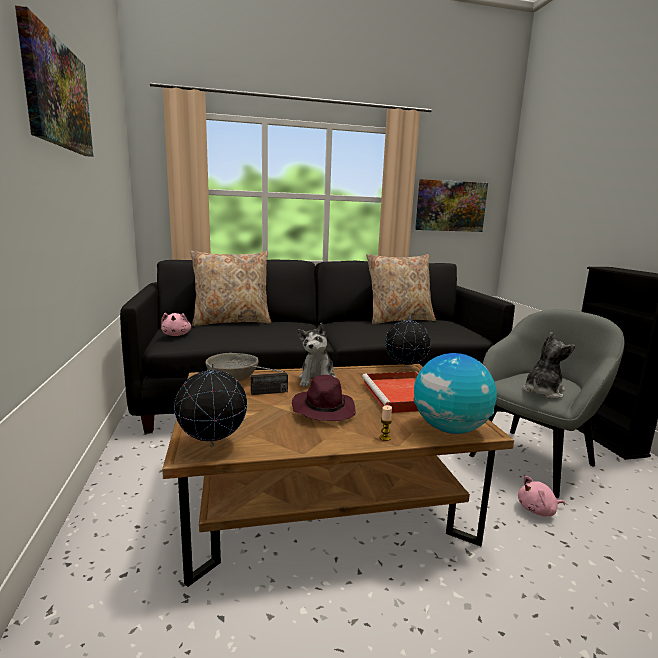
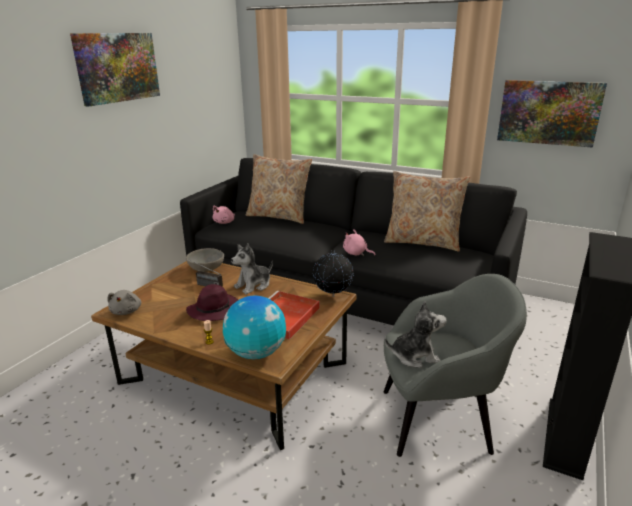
camera: 40 degrees right, 10 degrees up
globe [174,363,247,446] -> grey plush toy [107,290,141,315]
pink plush toy [518,476,565,517] -> pink plush toy moved to [343,229,376,256]

